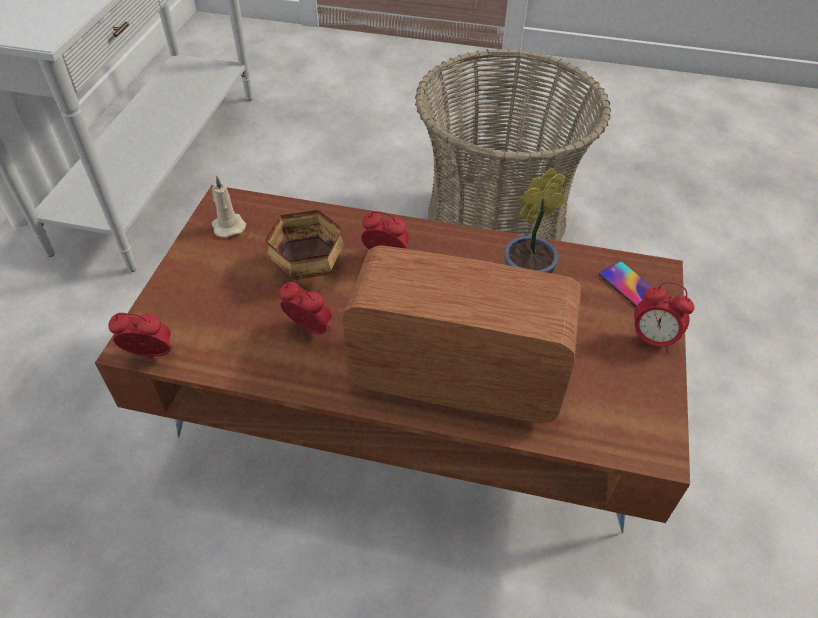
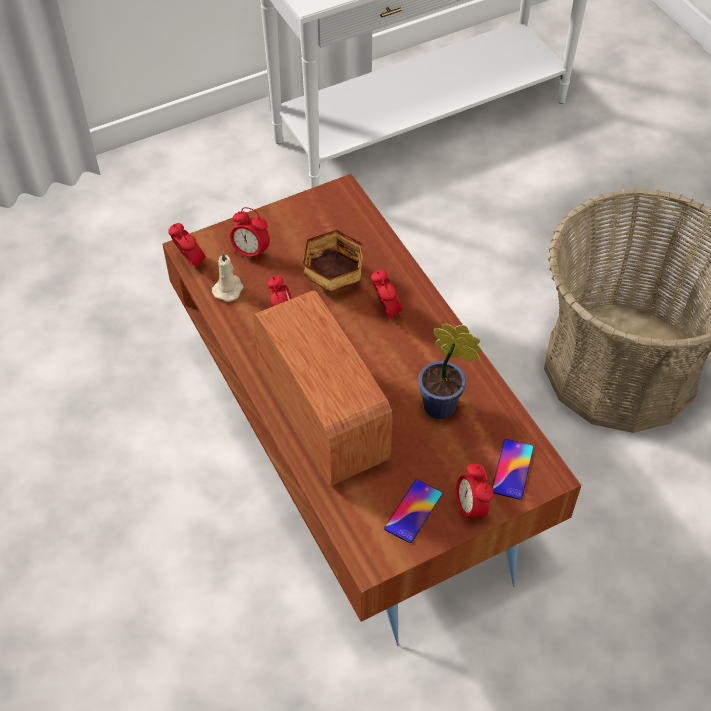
camera: 50 degrees right, 5 degrees up
beige candle [212,175,246,238] -> beige candle moved to [212,252,244,302]
none -> alarm clock [230,207,270,263]
none -> phone [384,479,442,543]

